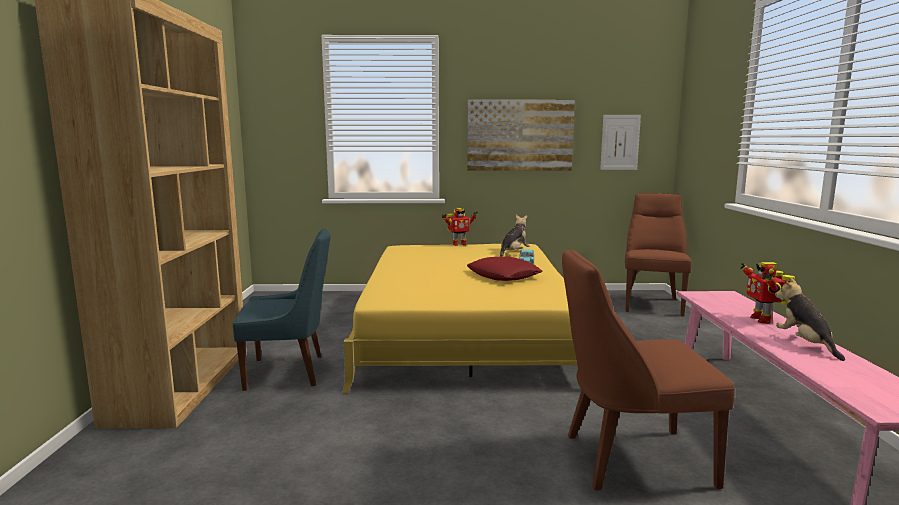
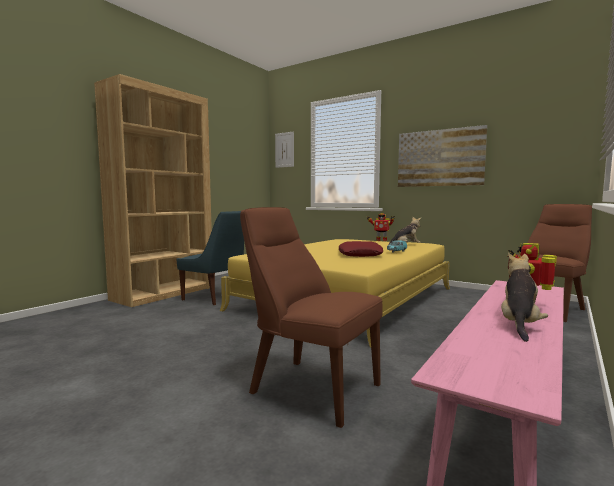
camera: 35 degrees right, 5 degrees down
picture [600,115,641,170] -> picture moved to [275,131,294,168]

